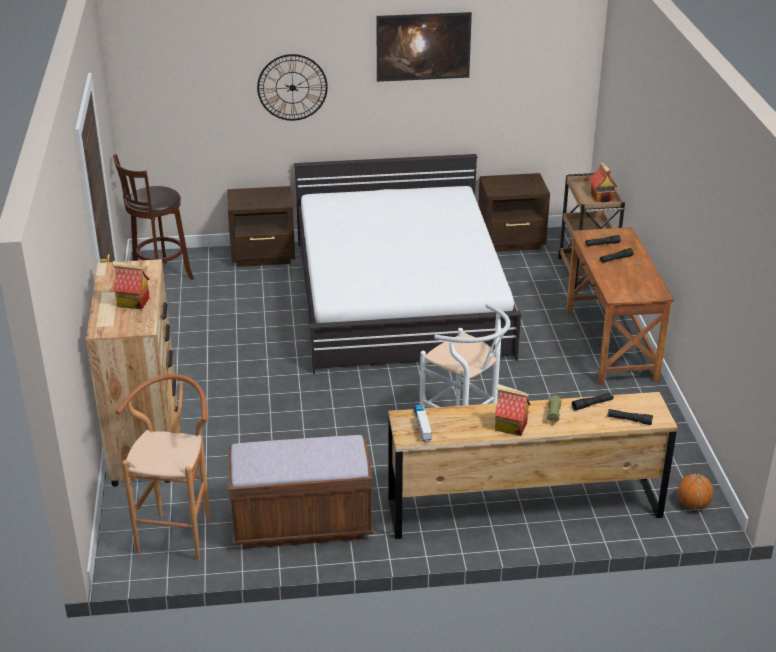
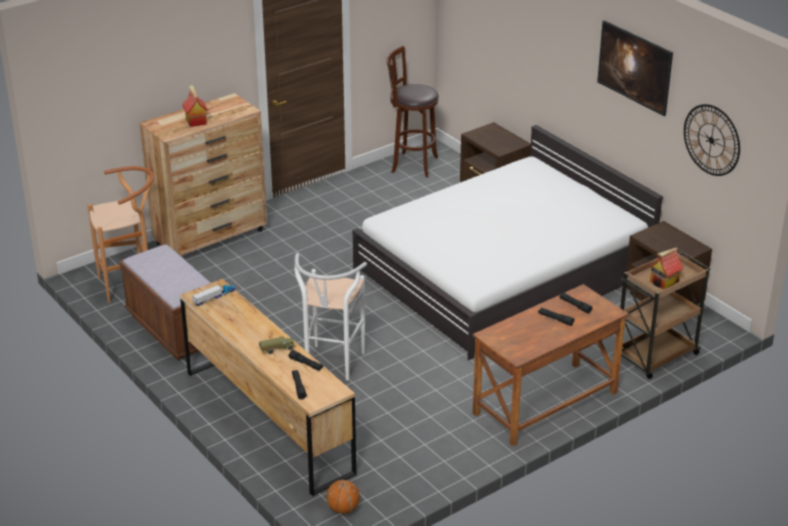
camera: 60 degrees right, 0 degrees up
wall clock [257,54,328,121] -> wall clock moved to [684,104,740,176]
toy house [494,384,531,436] -> none

